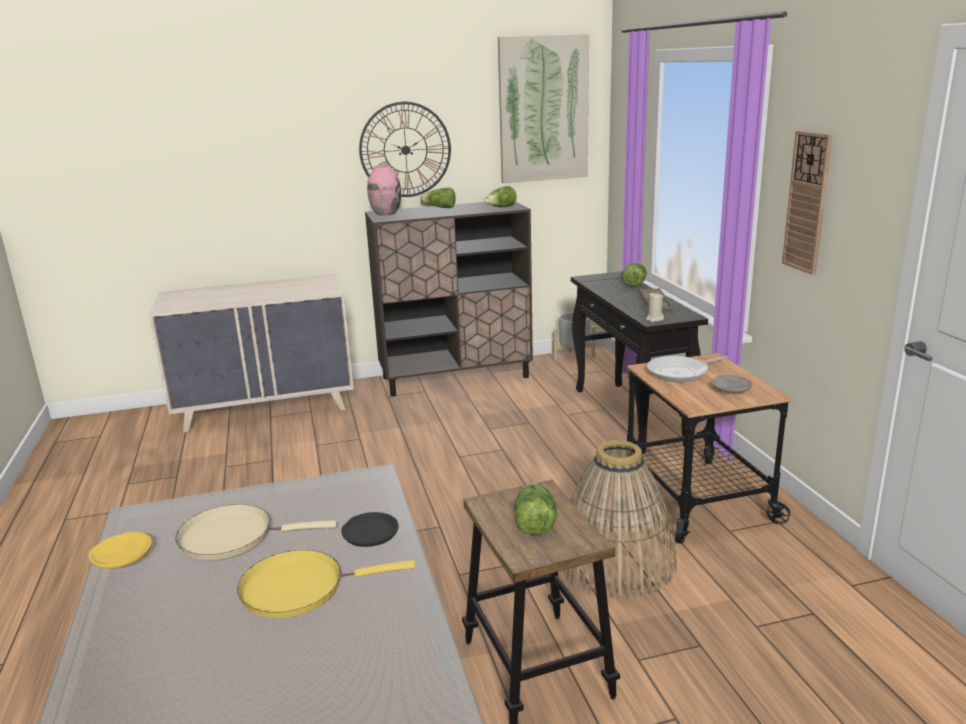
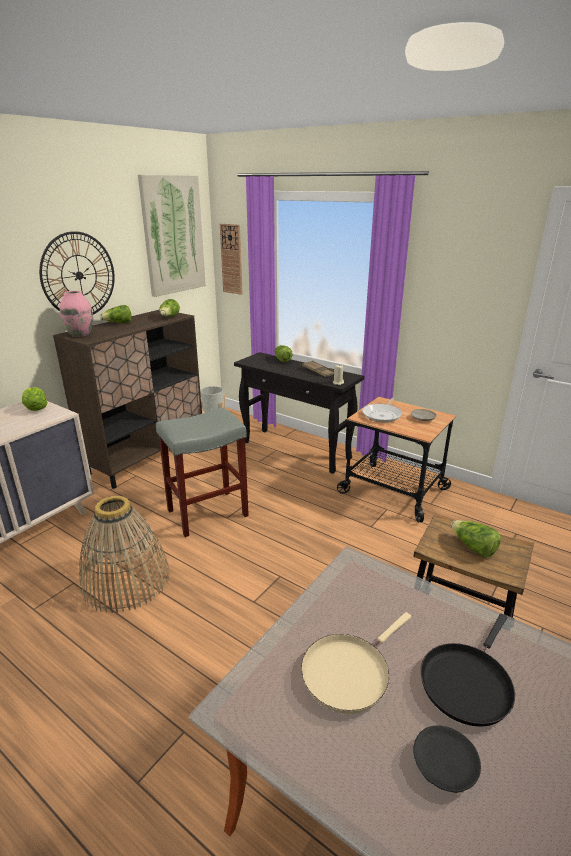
camera: 40 degrees left, 5 degrees up
yellow plate [89,532,152,569] -> none
yellow frying pan [237,550,415,618] -> black frying pan [421,614,515,727]
black plate [341,512,399,547] -> black plate moved to [414,725,481,793]
basket [560,440,677,599] -> basket moved to [79,496,170,613]
wall clock [782,131,833,275] -> wall clock moved to [220,224,242,295]
none -> lettuce [22,387,48,411]
none -> grey stool [156,408,249,537]

